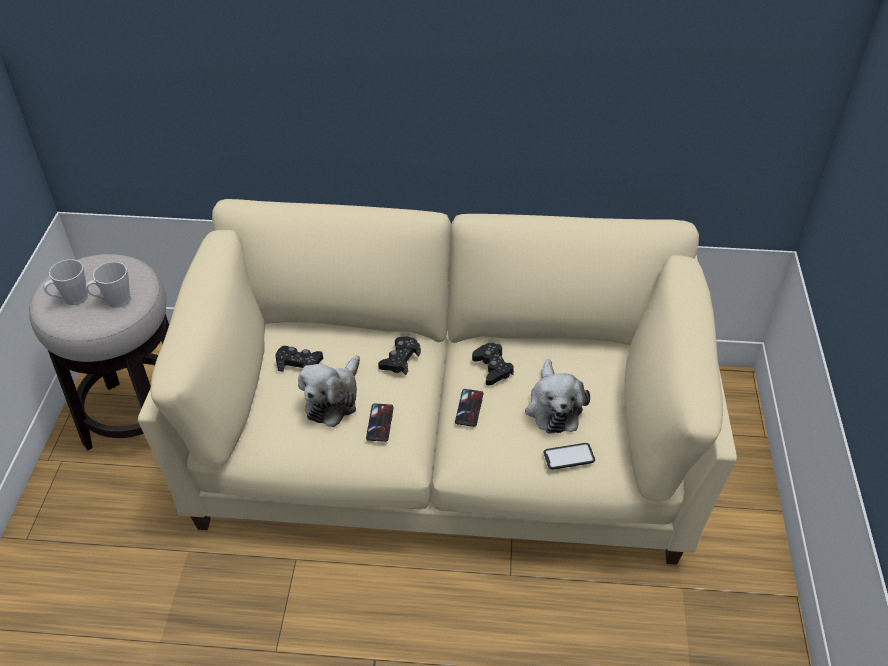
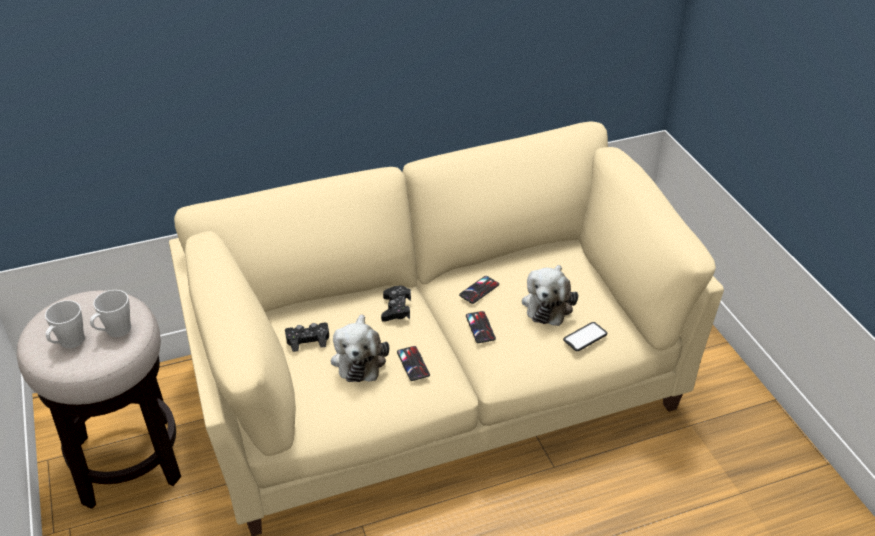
camera: 25 degrees left, 5 degrees down
black game controller [472,343,514,386] -> phone [459,276,499,304]
plush toy [525,359,590,434] -> plush toy turned 45 degrees clockwise [522,265,578,326]

